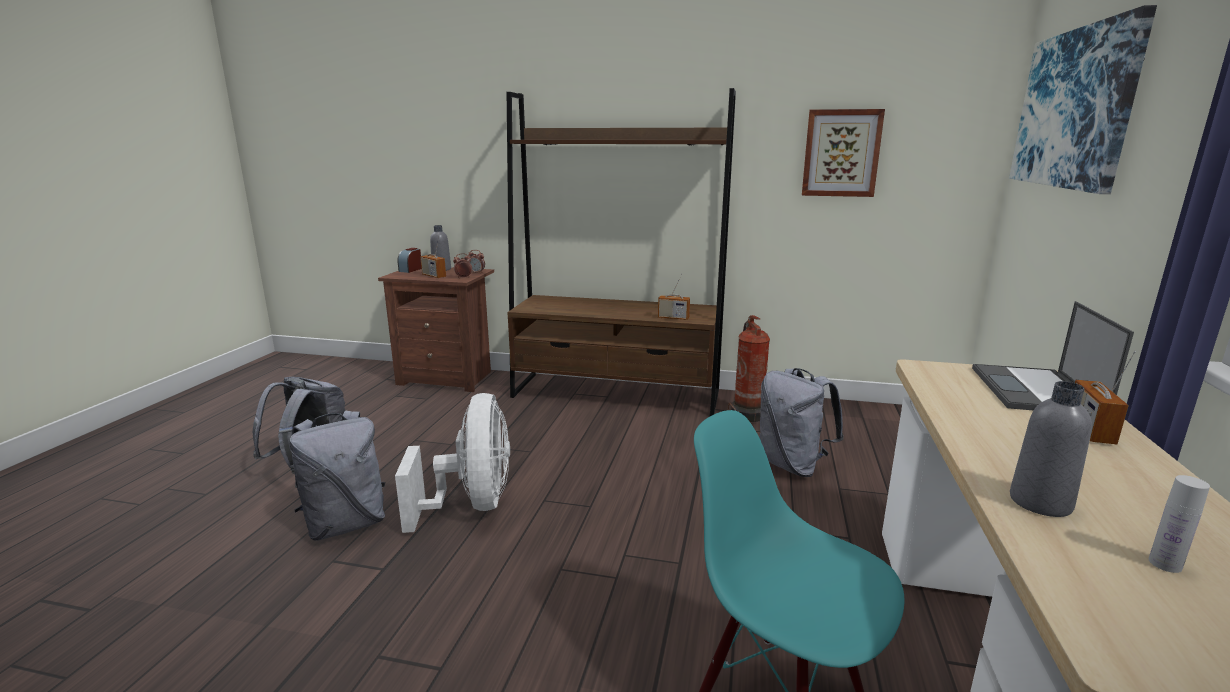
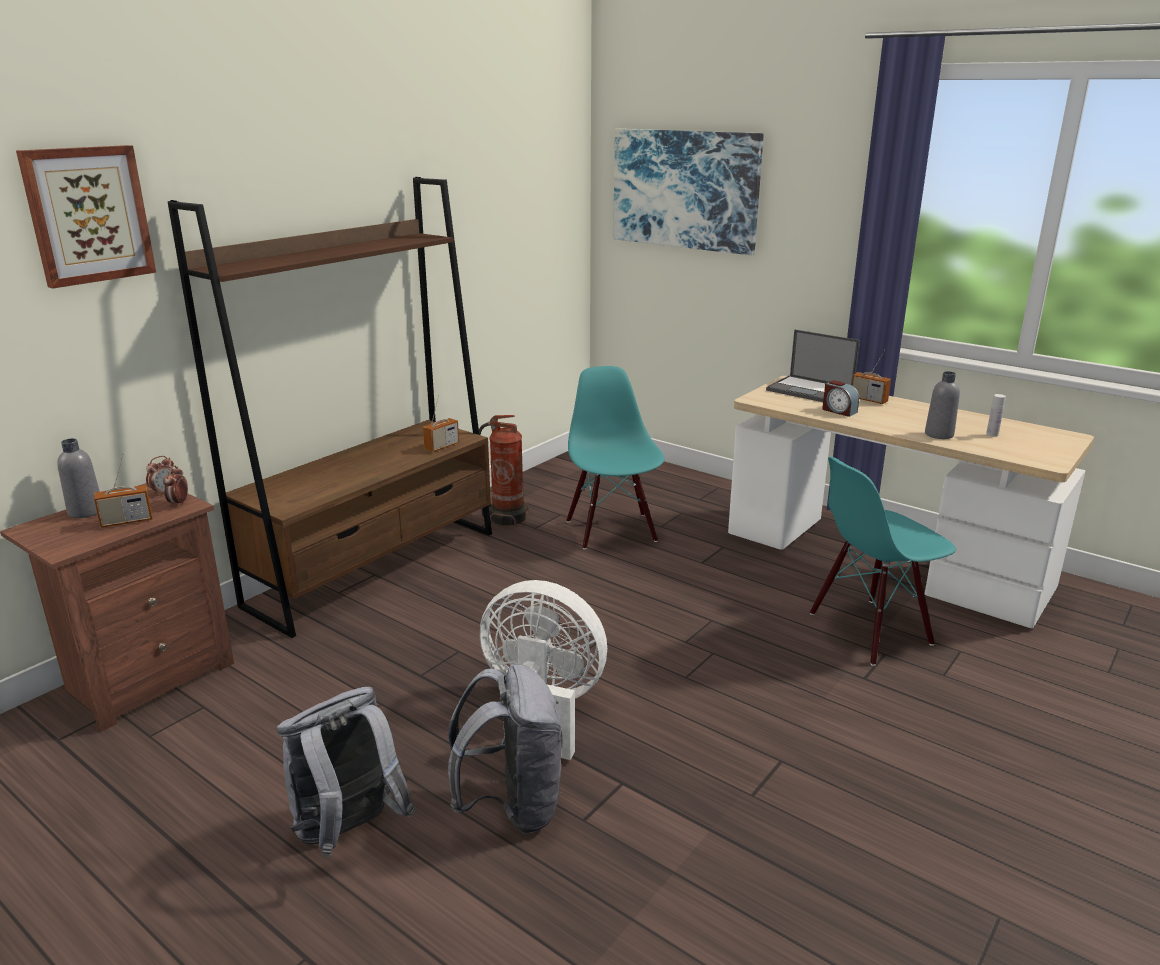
camera: 65 degrees left, 5 degrees up
alarm clock [397,248,421,273] -> alarm clock moved to [822,380,859,417]
grey backpack [759,368,844,477] -> turquoise chair [566,366,664,550]
picture [802,109,885,197] -> picture moved to [16,145,156,288]

